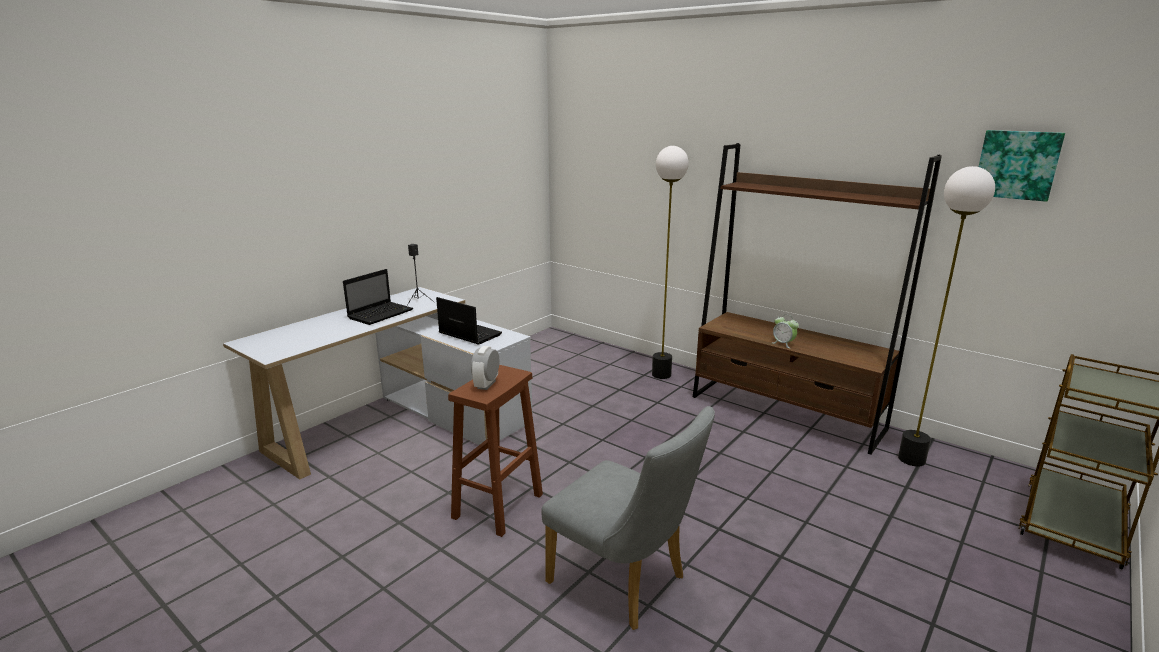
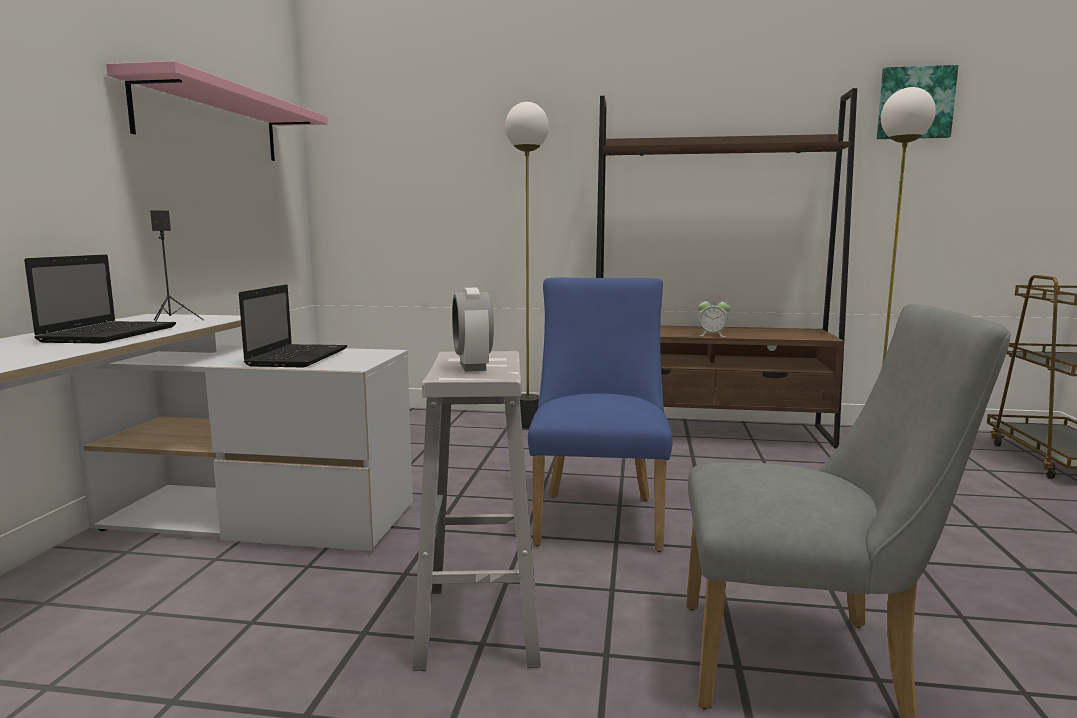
camera: 30 degrees left, 10 degrees down
laptop [436,297,502,345] -> laptop turned 90 degrees clockwise [239,284,347,367]
brown stool [448,365,543,537] -> white stool [412,351,541,671]
none -> pink shelf [106,61,328,161]
none -> blue chair [528,277,673,552]

